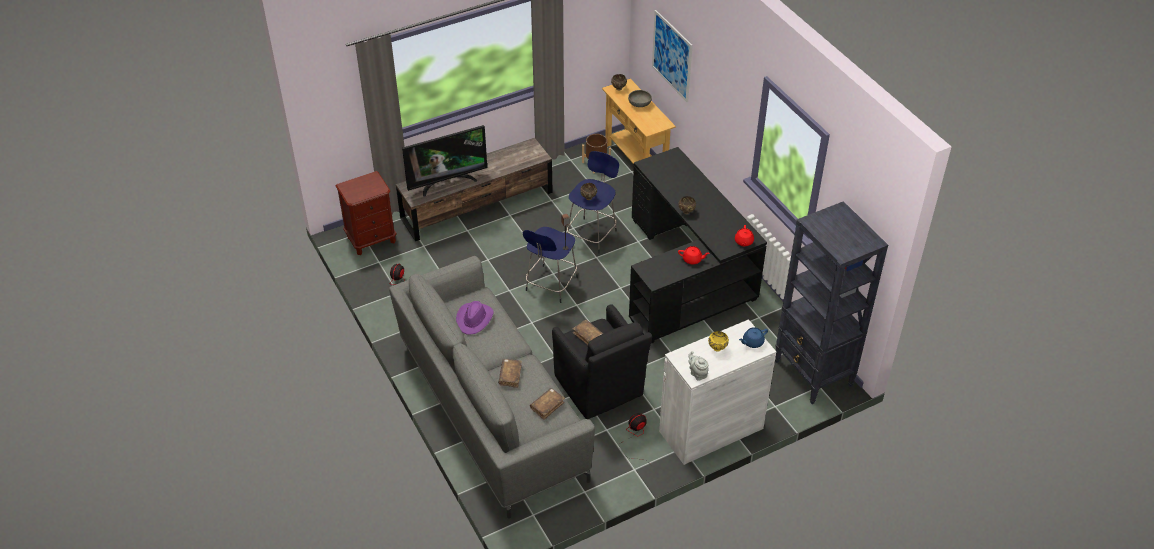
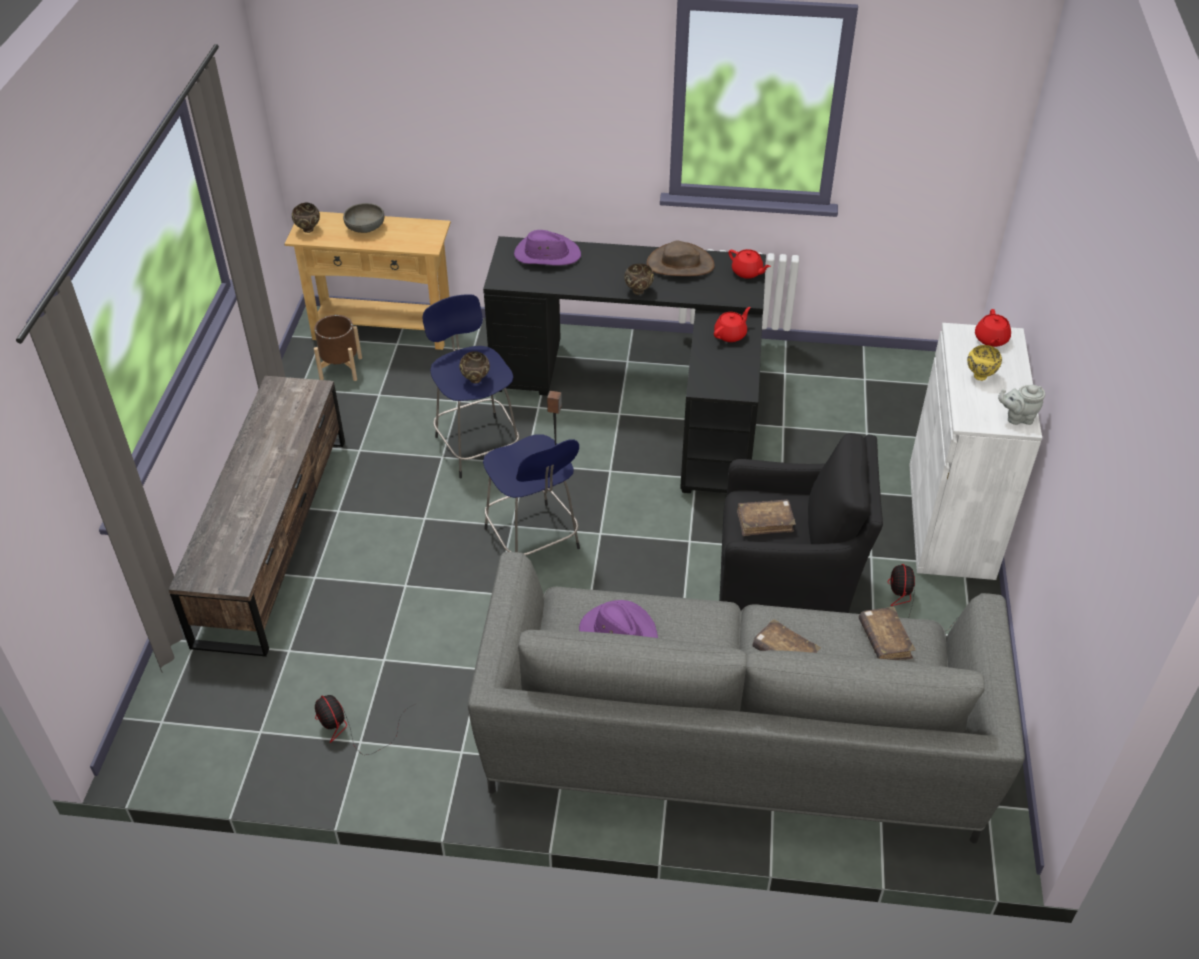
camera: 55 degrees left, 0 degrees up
brown nightstand [336,171,396,255] -> none
television [402,125,487,197] -> none
picture [652,10,693,102] -> none
blue teapot [739,327,768,348] -> red teapot [975,309,1011,347]
black bookcase [775,201,888,404] -> none
none -> purple hat [514,230,581,266]
none -> brown hat [646,241,715,276]

